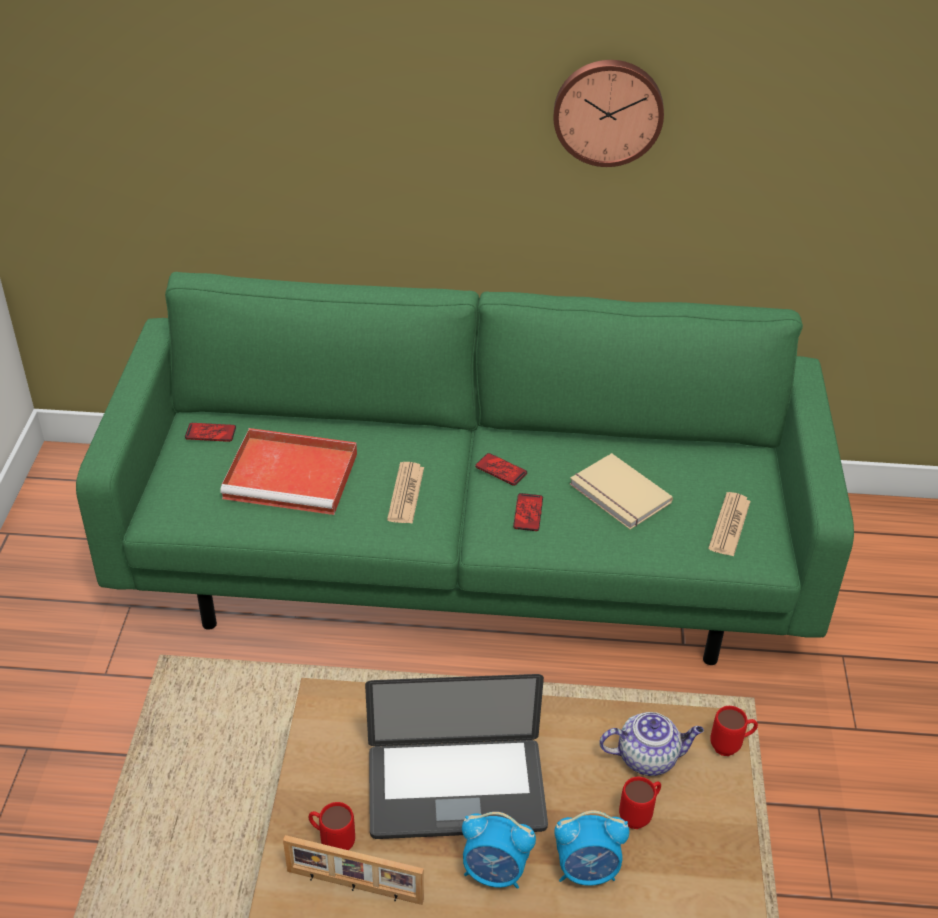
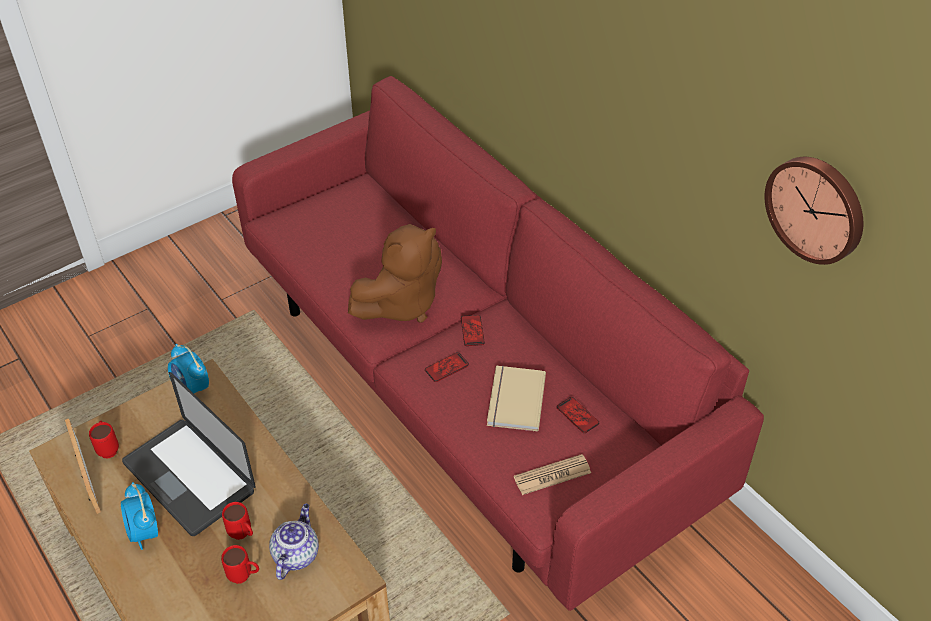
camera: 50 degrees right, 5 degrees up
green sofa [76,272,854,665] -> red sofa [232,76,764,611]
phone [185,423,236,442] -> phone moved to [557,397,599,433]
red tray [220,428,357,515] -> none
newspaper [387,462,424,524] -> brown plush toy [348,224,442,322]
wall clock [553,60,664,167] -> wall clock moved to [765,157,863,265]
alarm clock [554,810,629,886] -> alarm clock moved to [168,344,209,393]
teapot [599,712,704,776] -> teapot turned 120 degrees counterclockwise [269,504,319,580]
red mug [710,706,758,756] -> red mug moved to [222,502,253,540]

